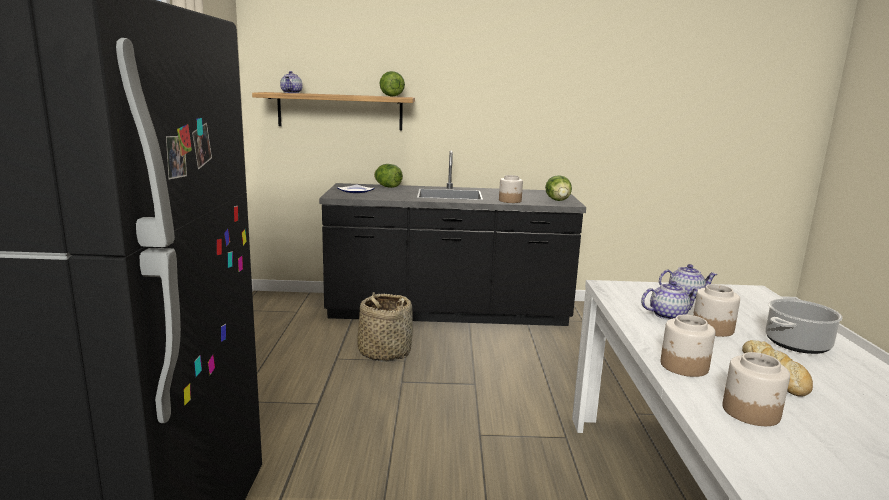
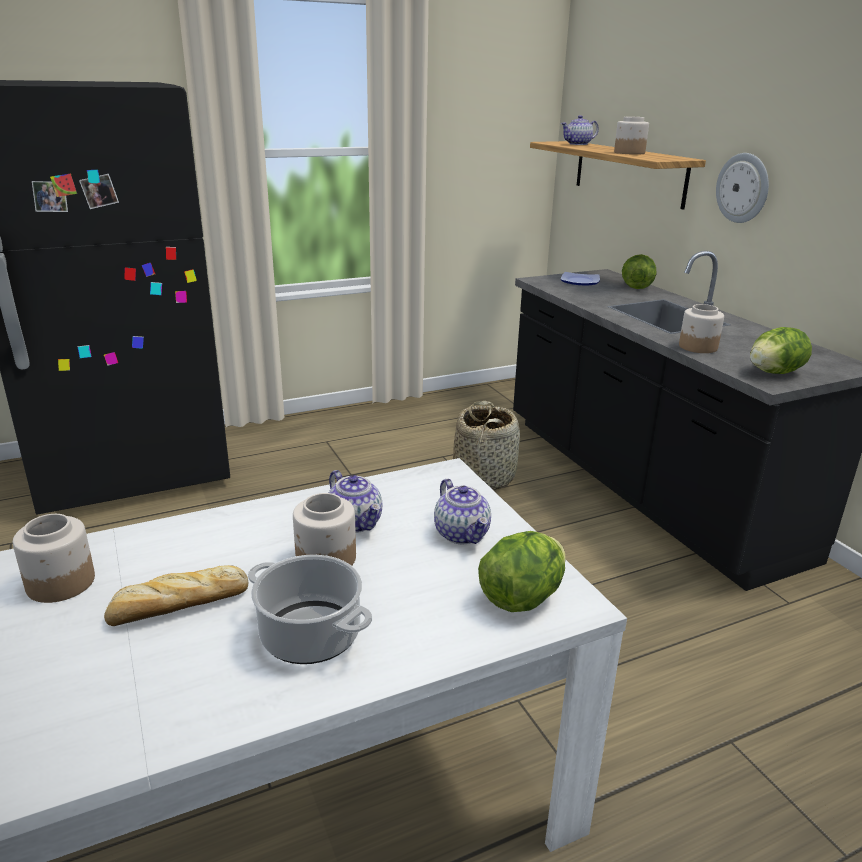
camera: 65 degrees right, 10 degrees up
lettuce [379,71,405,97] -> lettuce moved to [478,531,566,612]
jar [660,315,716,377] -> jar moved to [614,117,649,155]
none -> wall clock [716,153,769,223]

